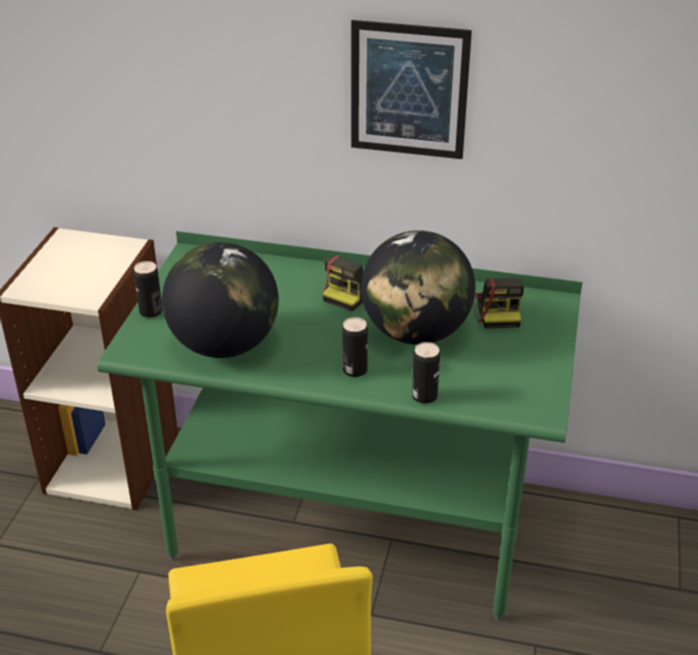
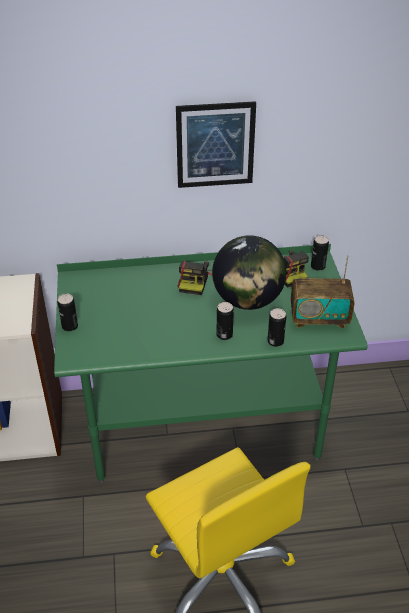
camera: 20 degrees left, 5 degrees up
globe [162,242,279,358] -> none
none -> radio [291,255,355,328]
none -> can [311,235,329,271]

